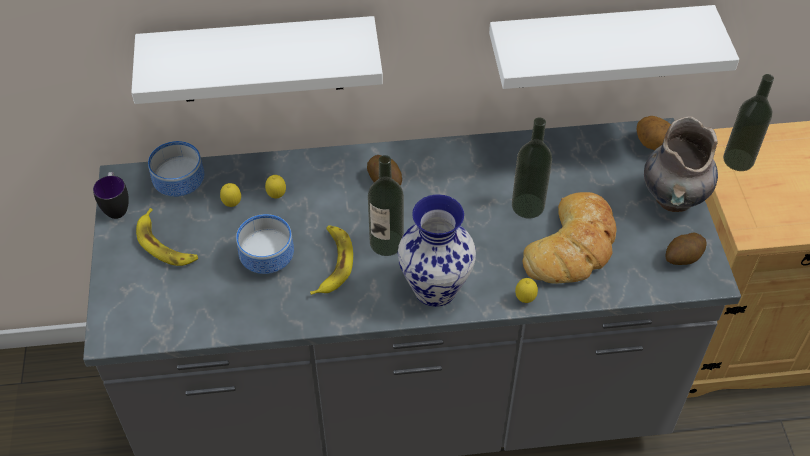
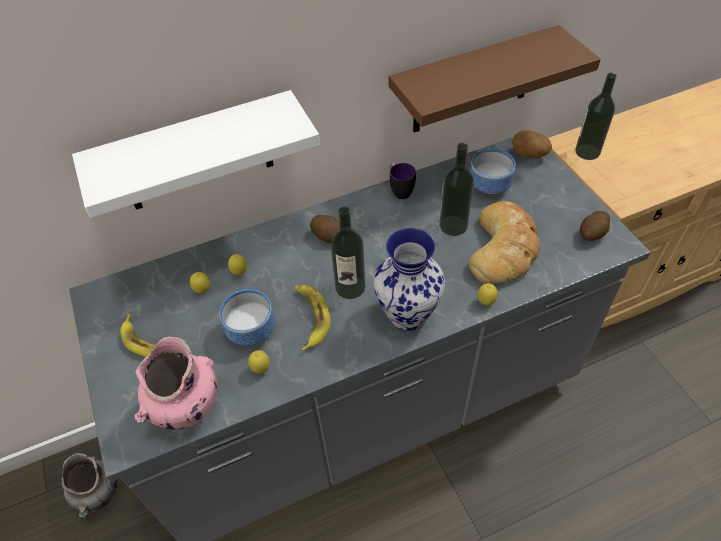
camera: 15 degrees left, 0 degrees up
mug [93,172,129,219] -> mug moved to [390,163,416,199]
bowl [148,141,204,197] -> bowl moved to [470,148,516,194]
white shelf [489,5,739,89] -> brown shelf [389,25,601,133]
grey vase [644,116,718,212] -> grey vase moved to [61,453,118,517]
none -> pink vase [134,337,217,429]
none -> lemon [248,350,270,374]

